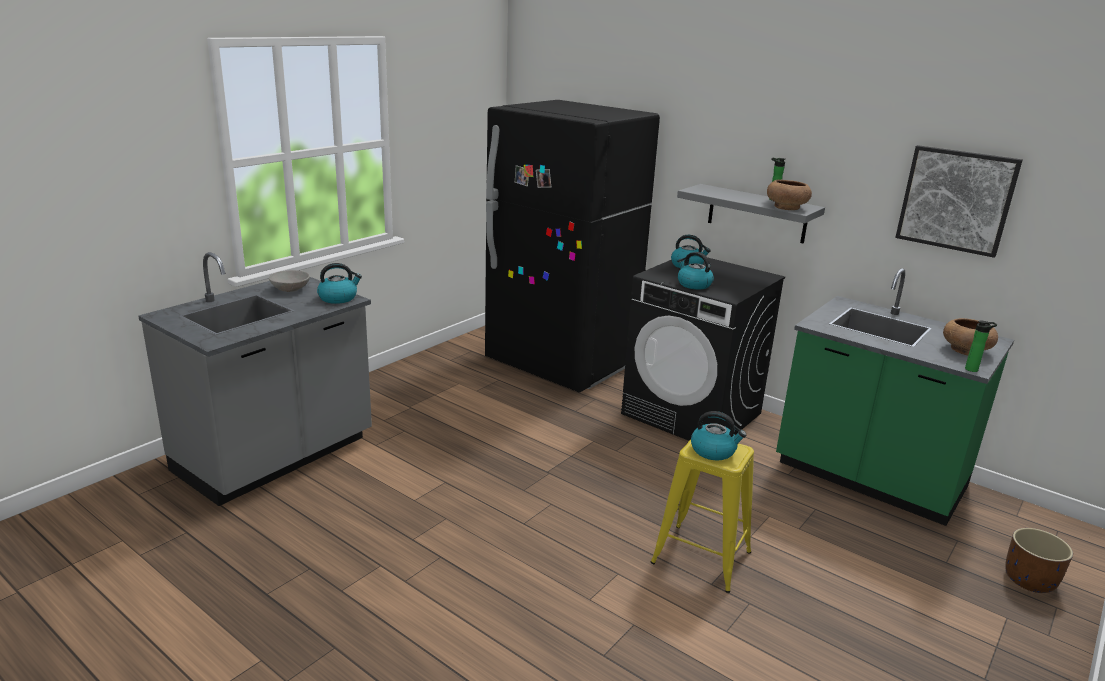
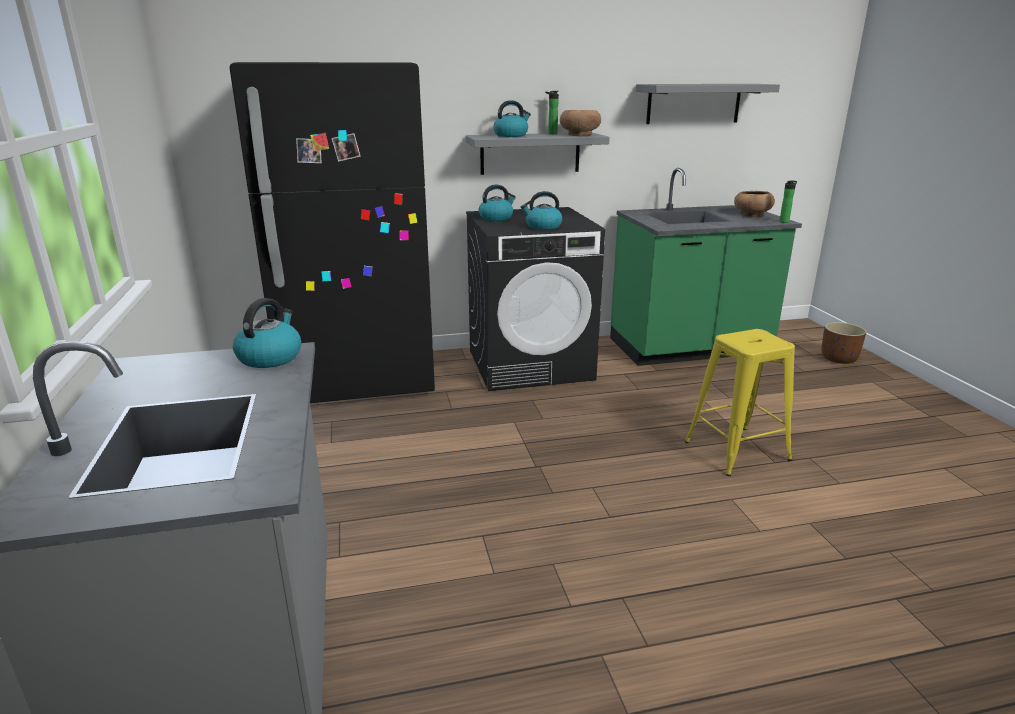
camera: 50 degrees left, 0 degrees up
grey bowl [269,270,310,292] -> none
kettle [691,411,746,460] -> kettle moved to [493,100,531,137]
picture [895,145,1023,258] -> grey shelf [636,84,780,124]

